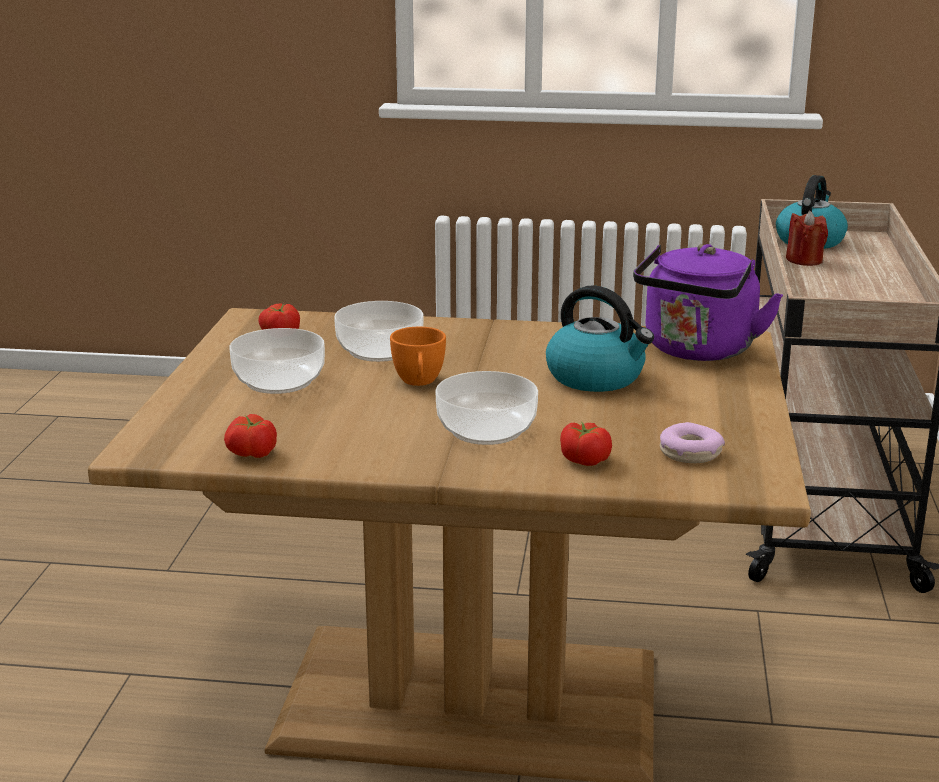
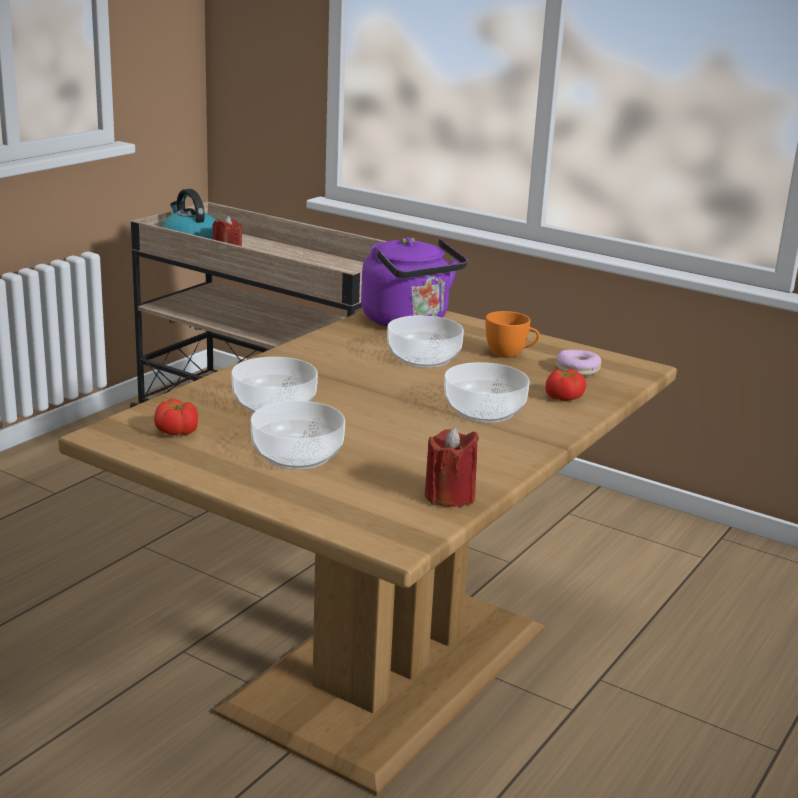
camera: 65 degrees left, 0 degrees up
tomato [224,414,277,458] -> red candle [425,427,479,507]
orange cup [390,327,446,386] -> orange cup moved to [486,311,540,358]
kettle [546,285,654,392] -> bowl [387,315,464,368]

